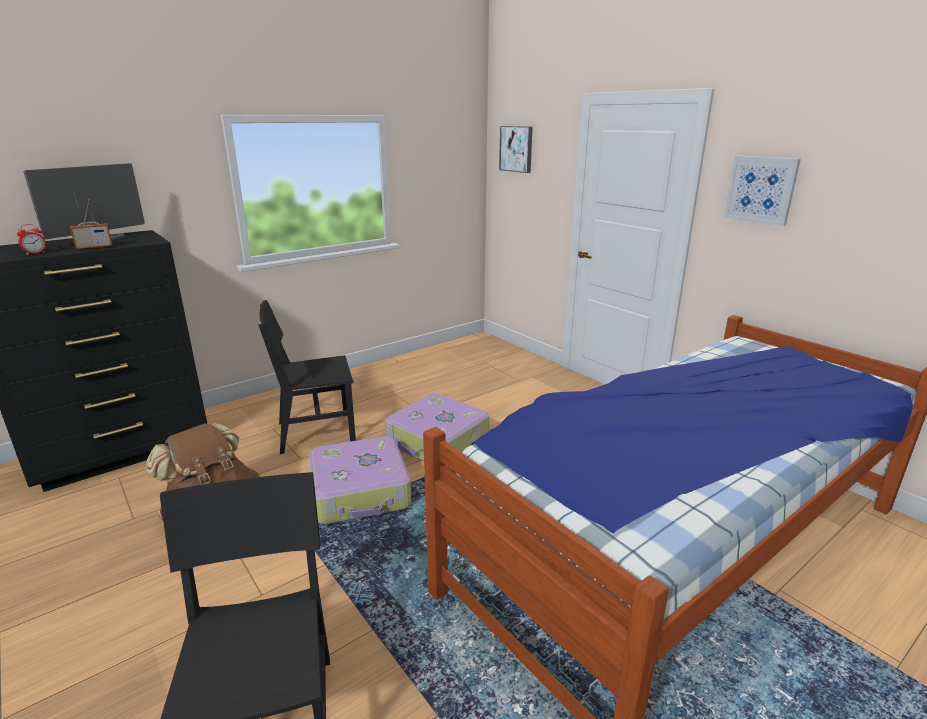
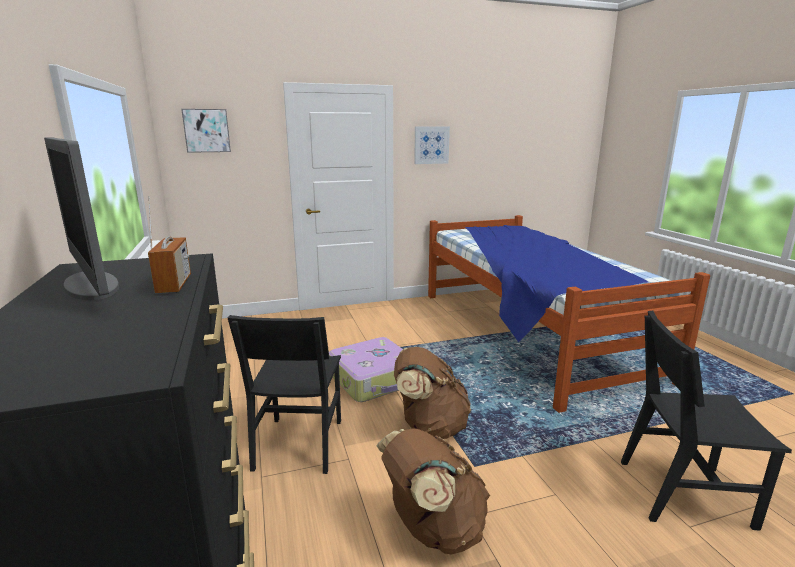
camera: 70 degrees left, 5 degrees down
alarm clock [17,224,46,255] -> none
suitcase [309,436,412,524] -> brown backpack [394,347,471,439]

